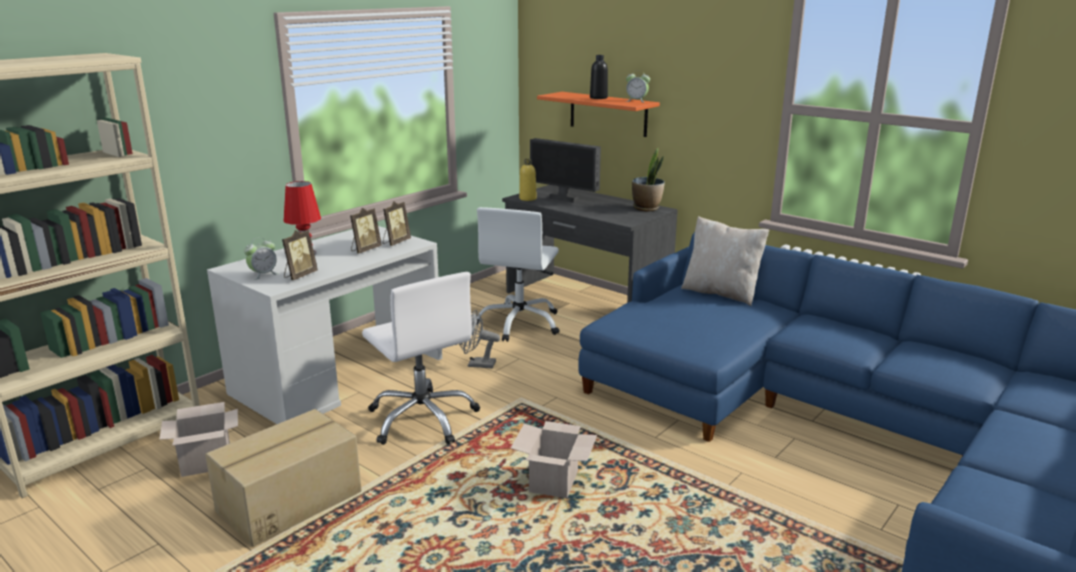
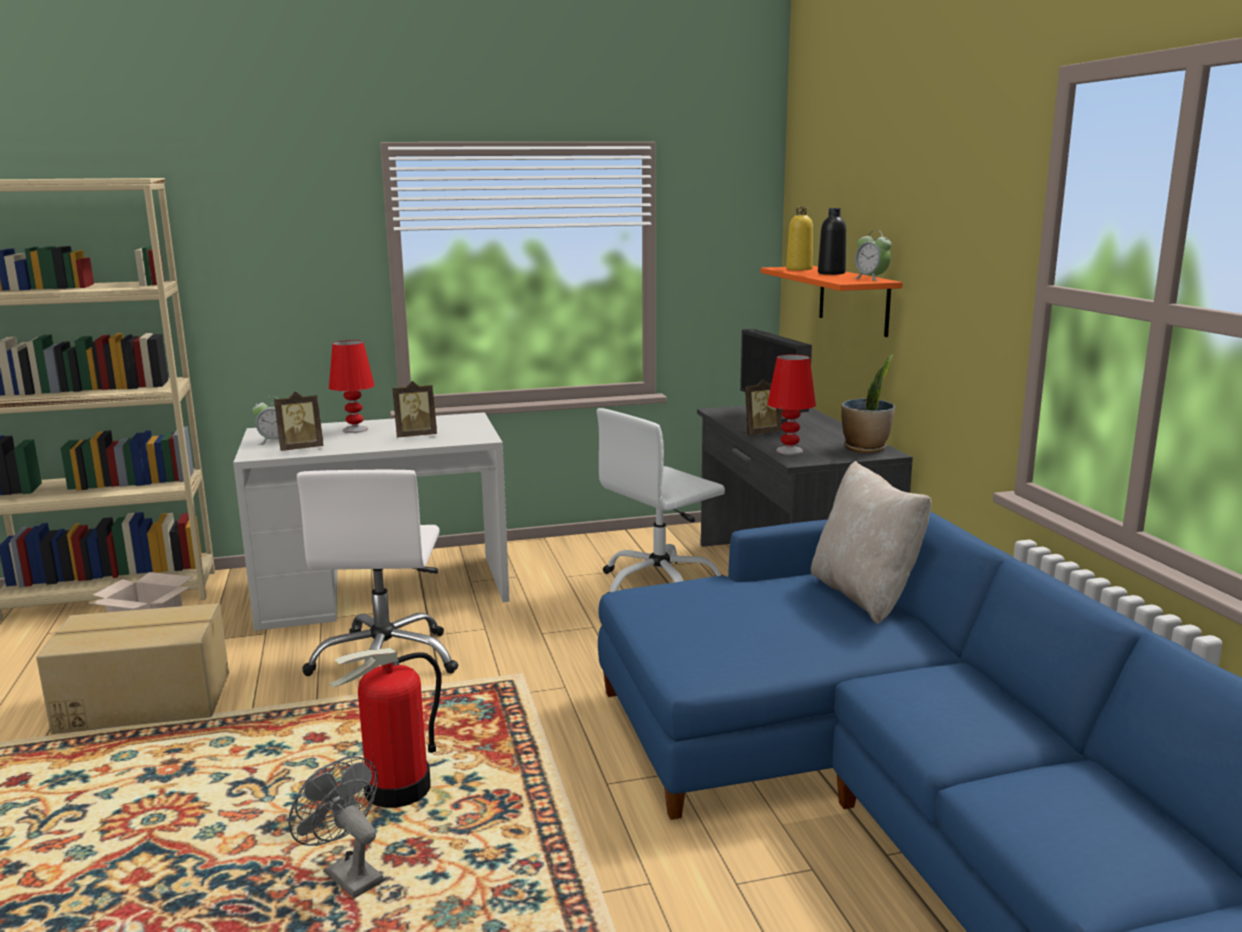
camera: 35 degrees right, 5 degrees down
picture frame [383,201,411,246] -> picture frame moved to [743,379,782,435]
grey fan [459,310,500,368] -> grey fan moved to [289,756,383,898]
cardboard box [511,421,597,498] -> fire extinguisher [329,648,442,808]
yellow bottle [519,159,537,201] -> yellow bottle moved to [786,207,813,270]
none -> red table lamp [767,354,816,455]

